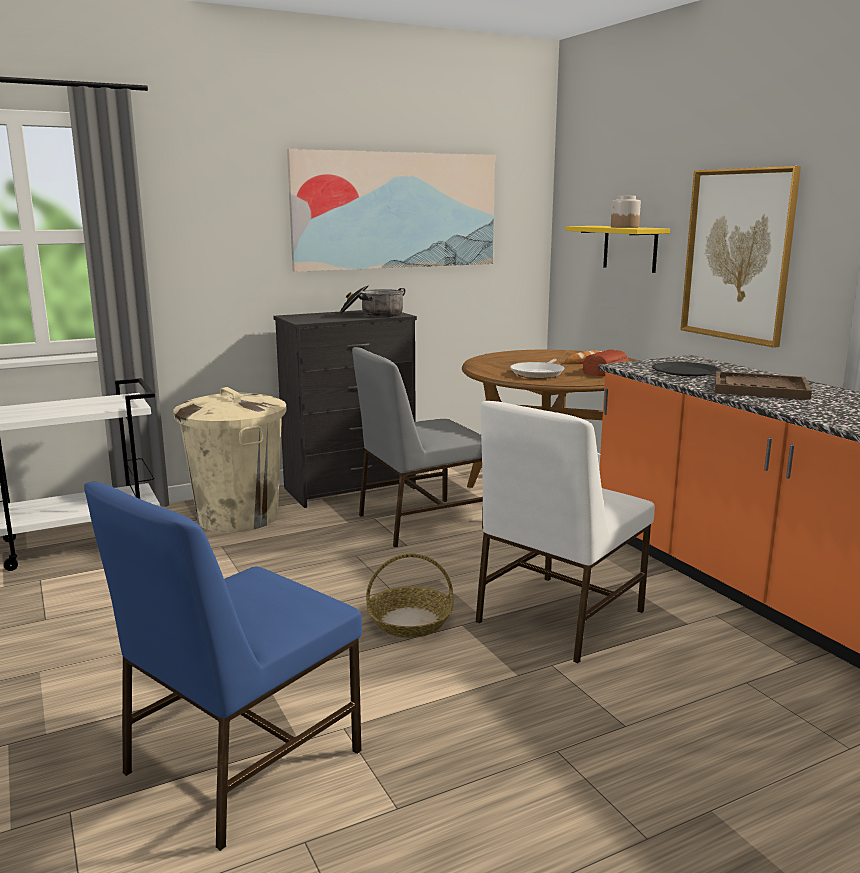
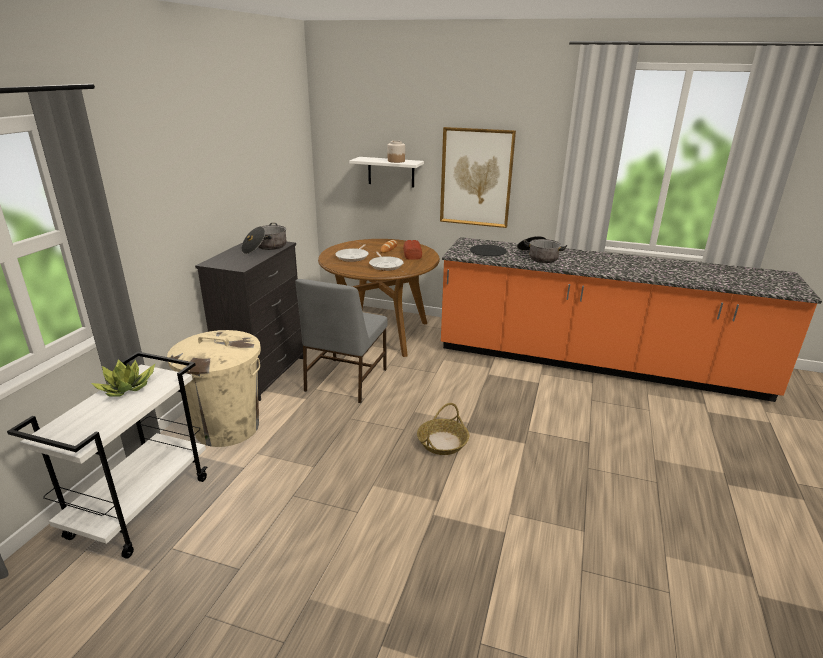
camera: 45 degrees left, 10 degrees up
blue chair [84,482,362,851] -> none
picture [287,149,495,272] -> none
white chair [475,401,655,663] -> none
yellow shelf [566,226,670,273] -> white shelf [349,157,424,188]
brown tray [715,371,812,400] -> cooking pot [517,236,568,263]
none -> potted plant [91,359,155,397]
none -> frying pan [335,244,369,262]

